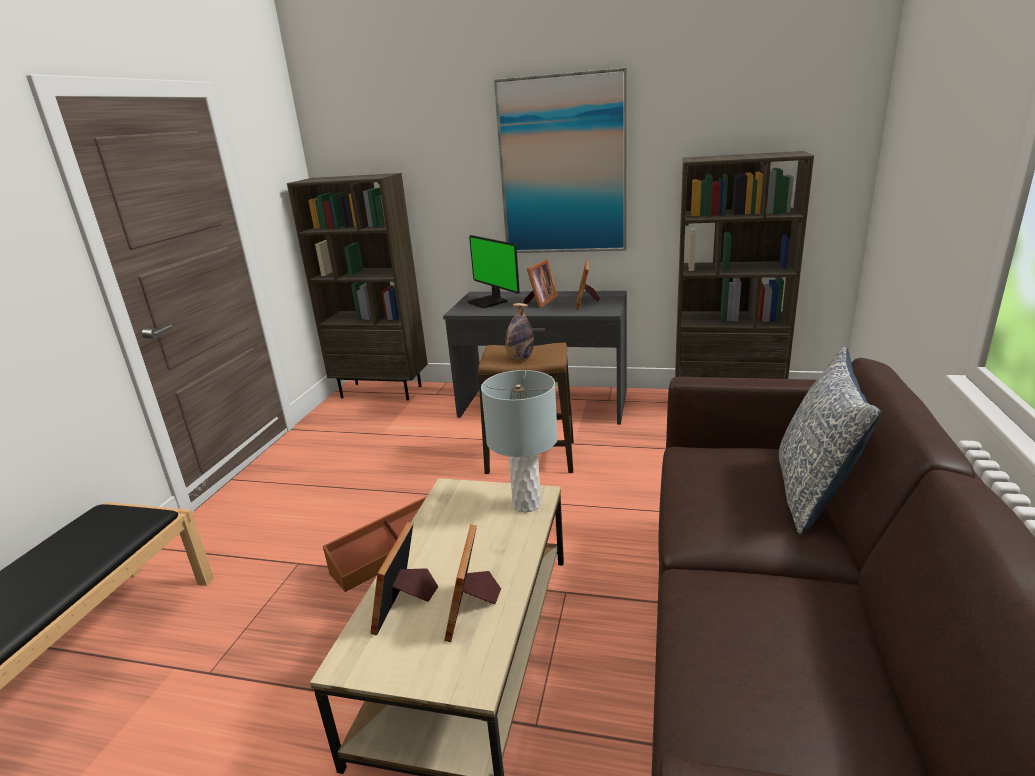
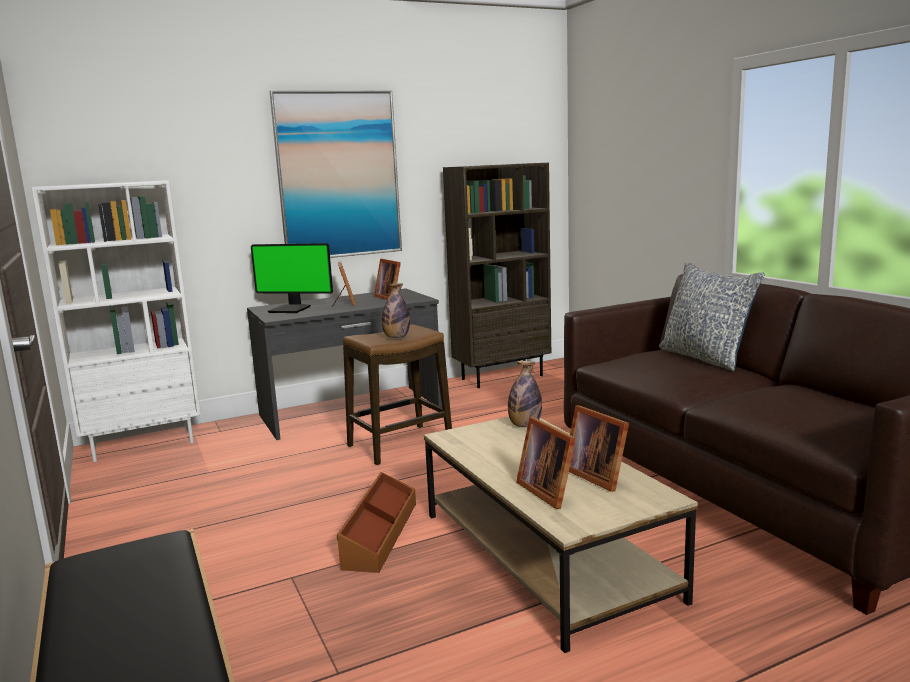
camera: 40 degrees left, 10 degrees down
brown bookcase [287,173,428,401] -> white bookcase [31,181,201,462]
grey table lamp [481,370,558,512] -> bottle [508,361,542,427]

